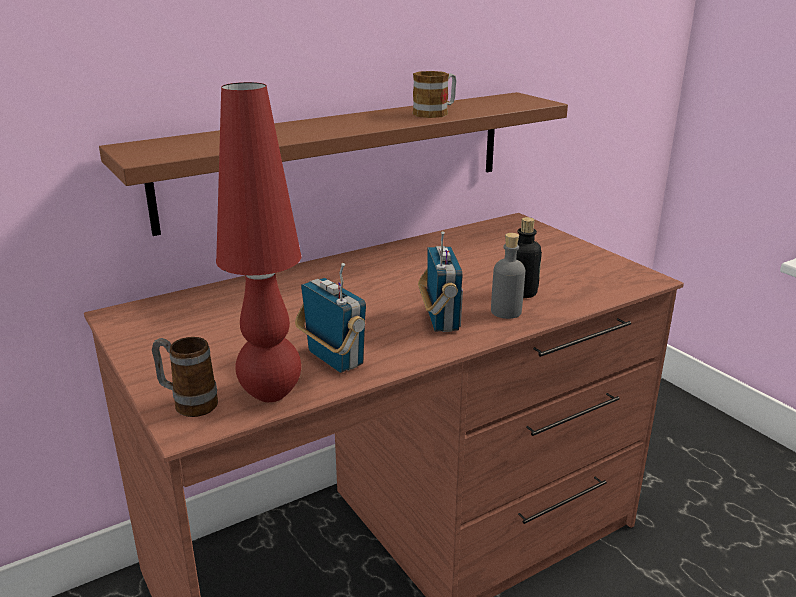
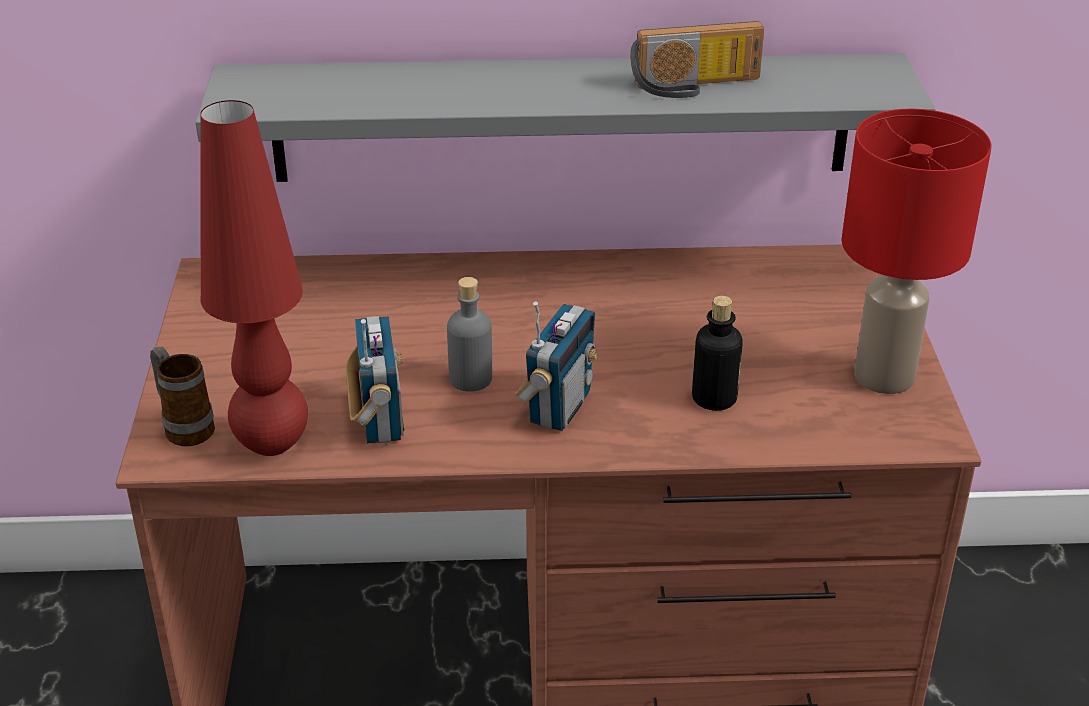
camera: 30 degrees right, 10 degrees up
brown shelf [99,92,568,236] -> grey shelf [195,53,936,182]
mug [413,71,456,118] -> radio [630,21,764,98]
grey bottle [491,233,525,319] -> grey bottle moved to [447,277,492,392]
none -> red table lamp [842,109,992,394]

